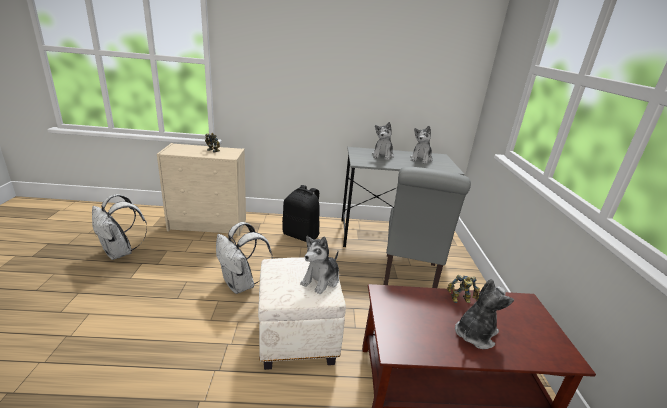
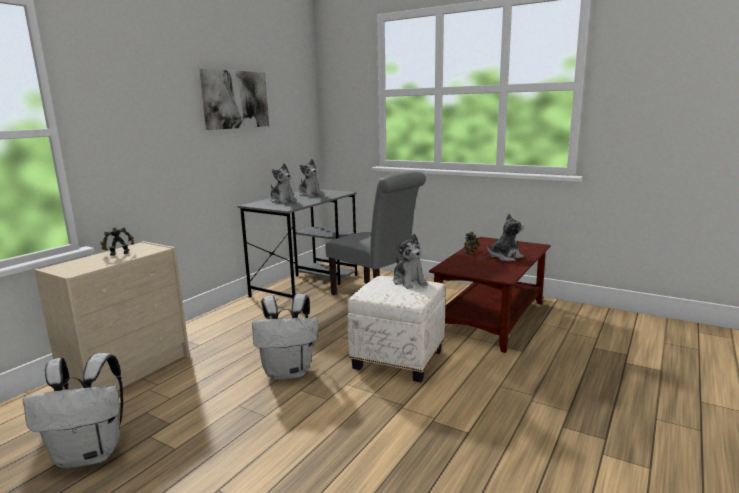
camera: 55 degrees left, 10 degrees down
black backpack [282,185,320,242] -> none
plush toy [455,279,514,349] -> plush toy turned 75 degrees clockwise [487,213,524,261]
none -> picture [199,69,269,130]

